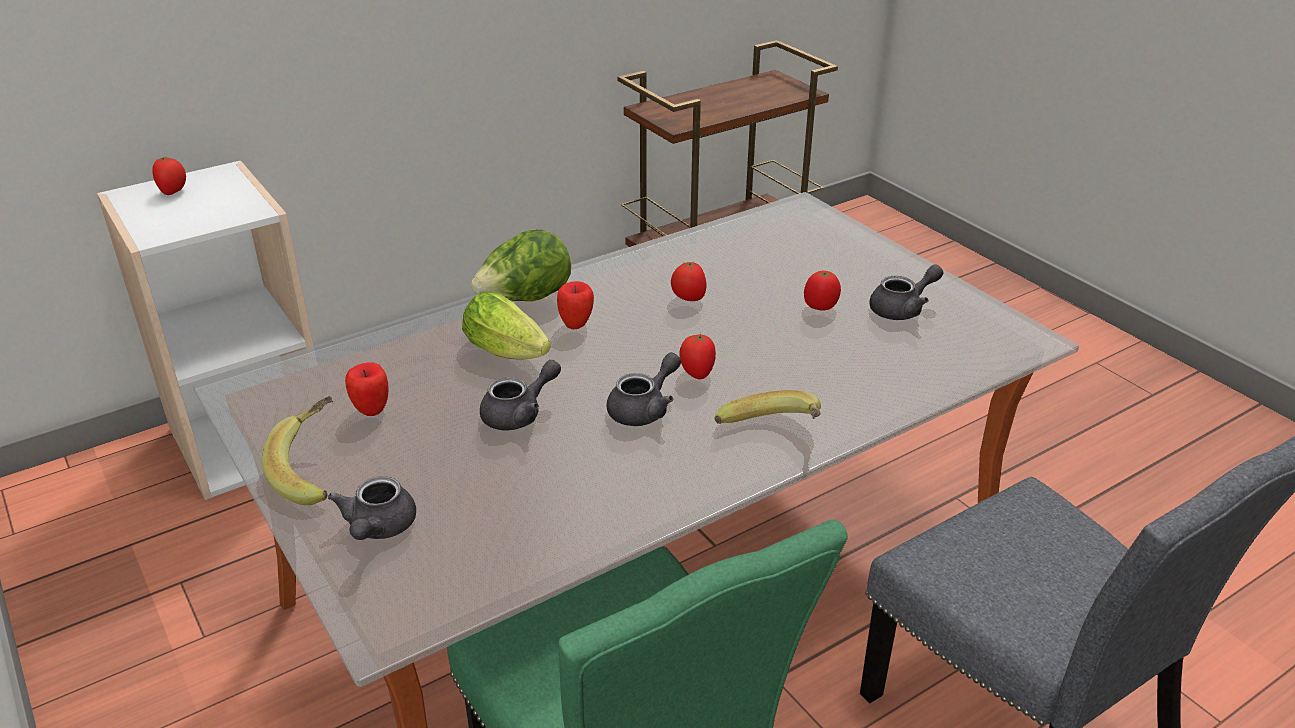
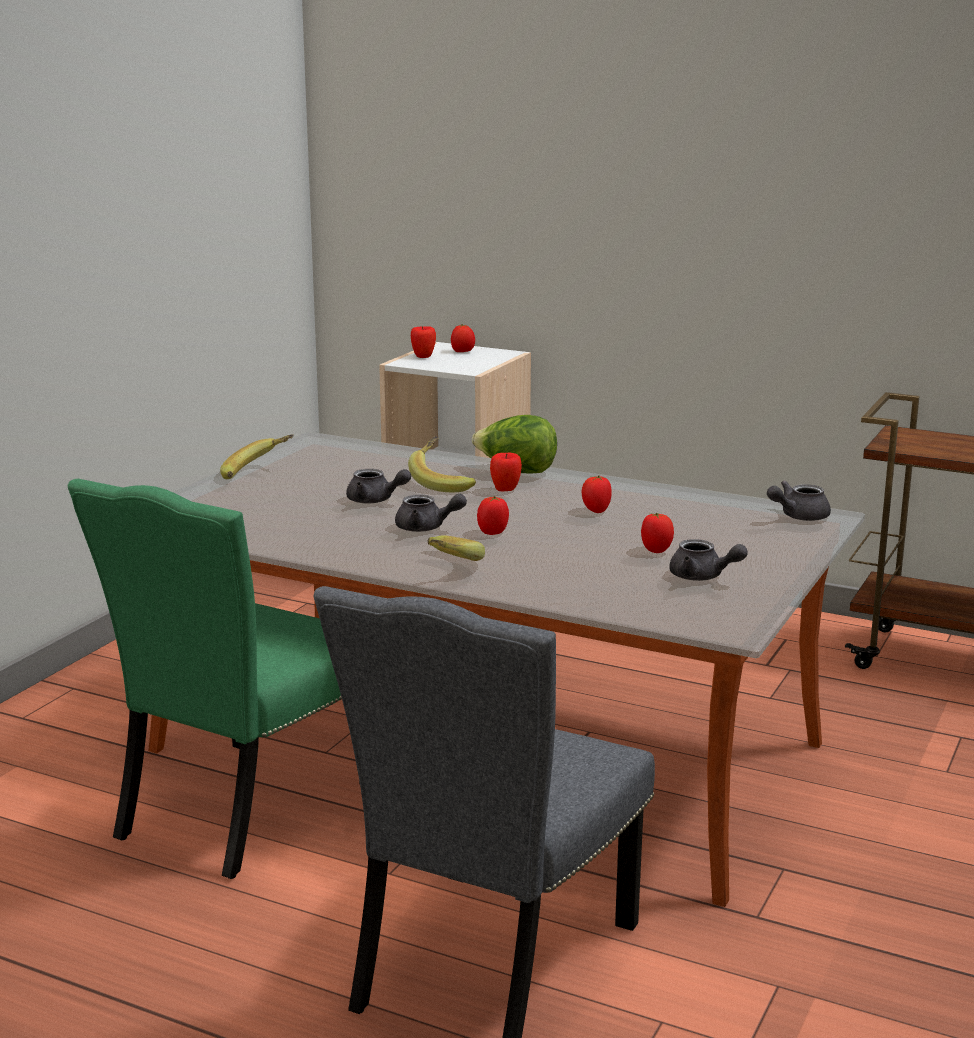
camera: 60 degrees right, 15 degrees down
grey teapot [328,476,416,540] -> grey teapot moved to [767,480,831,521]
apple [345,362,389,416] -> apple moved to [411,326,436,358]
lettuce [462,291,551,360] -> banana [408,436,476,492]

